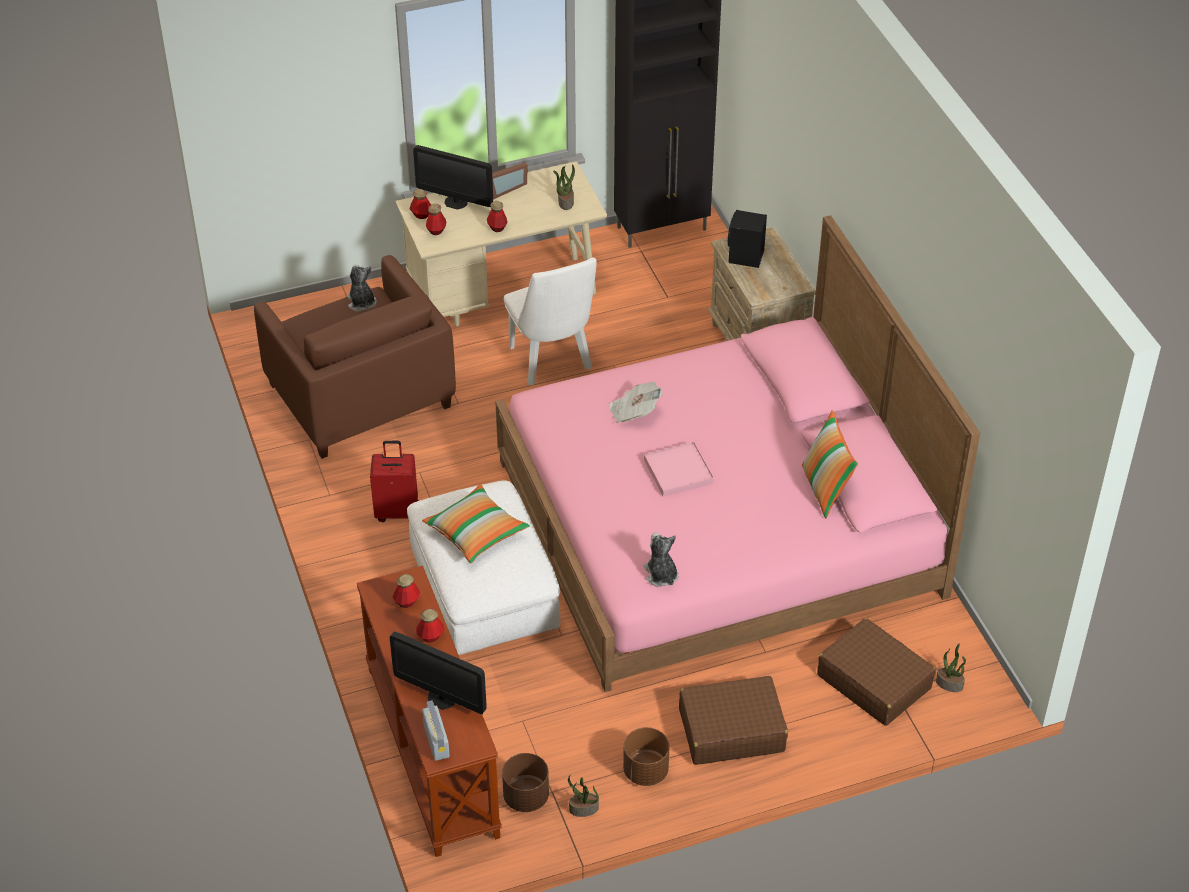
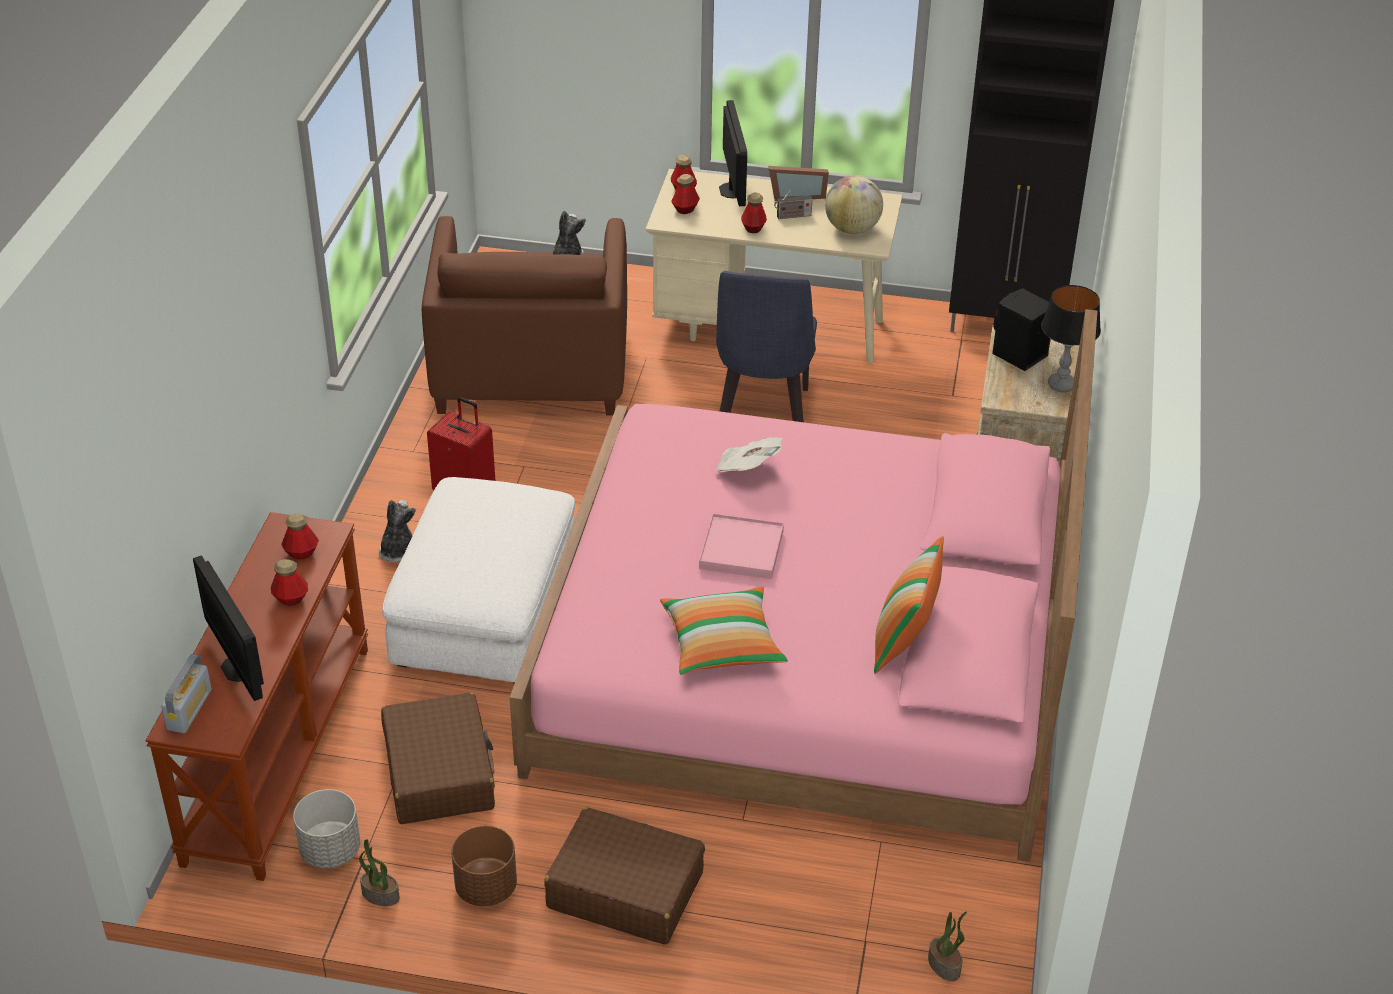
camera: 30 degrees right, 5 degrees down
monitor [413,145,493,210] -> monitor turned 150 degrees counterclockwise [719,100,747,206]
pillow [422,484,530,564] -> pillow moved to [660,586,788,675]
brown planter [502,753,549,812] -> grey planter [293,789,360,868]
white chair [504,257,597,386] -> blue chair [716,271,817,422]
potted plant [553,165,575,210] -> globe [825,176,883,234]
plush toy [643,533,679,587] -> plush toy moved to [379,500,416,562]
brown suitcase [817,618,935,726] -> brown suitcase moved to [381,692,495,824]
none -> radio [774,189,812,219]
none -> table lamp [1041,285,1101,392]

